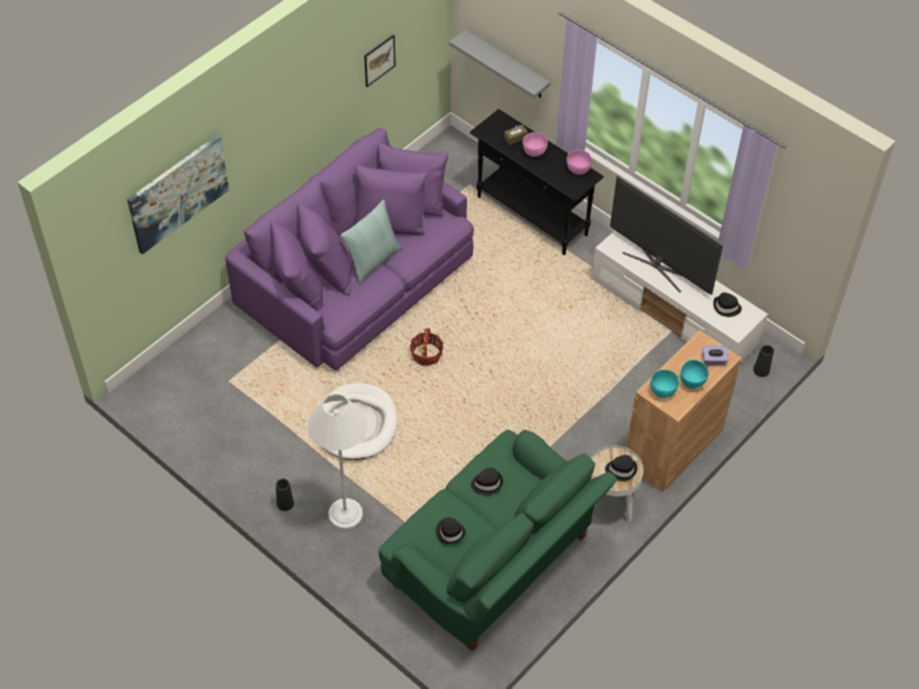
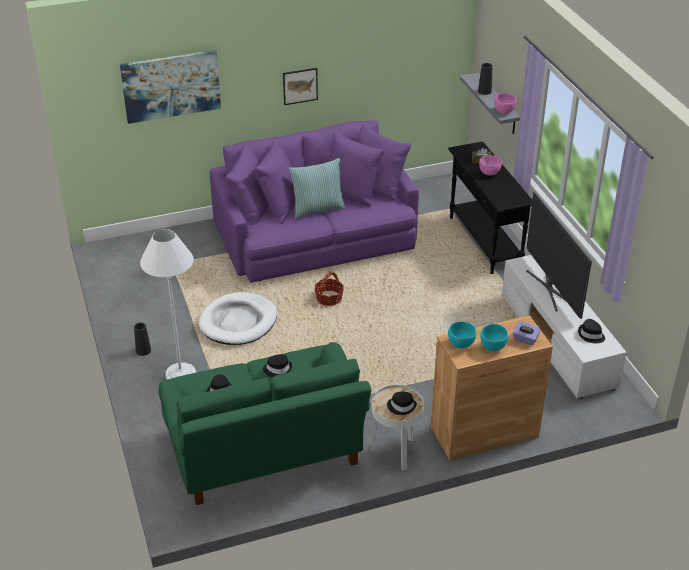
camera: 30 degrees right, 15 degrees down
picture [364,35,396,87] -> picture moved to [283,68,318,105]
pink bowl [567,150,592,175] -> pink bowl moved to [494,93,516,114]
black vase [753,345,774,377] -> black vase moved to [478,63,492,95]

